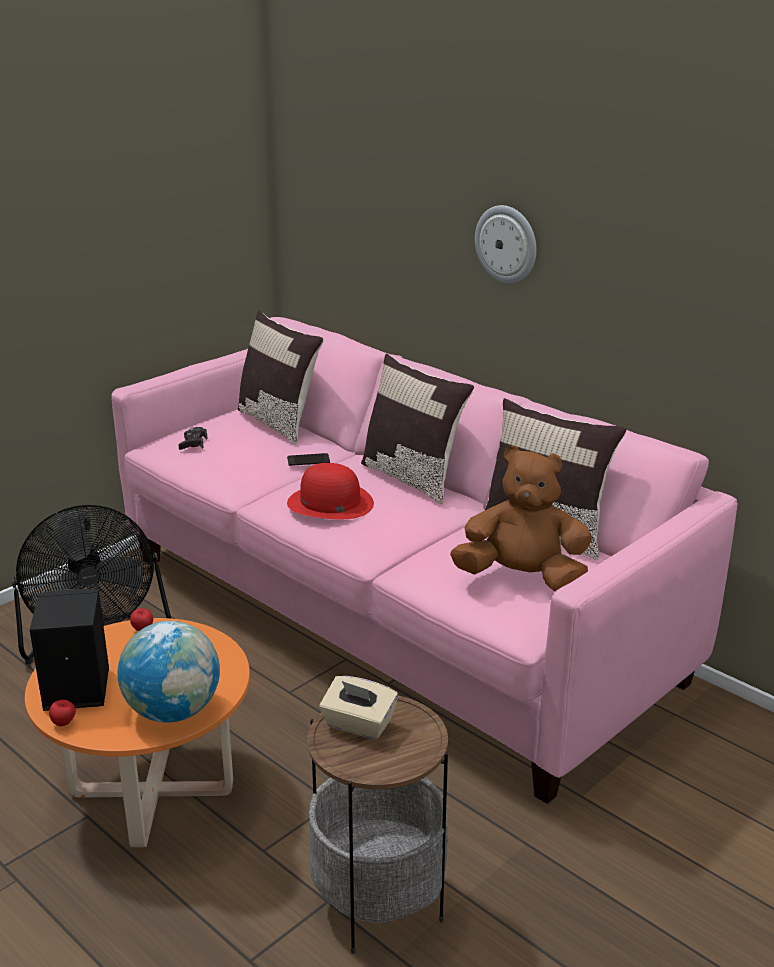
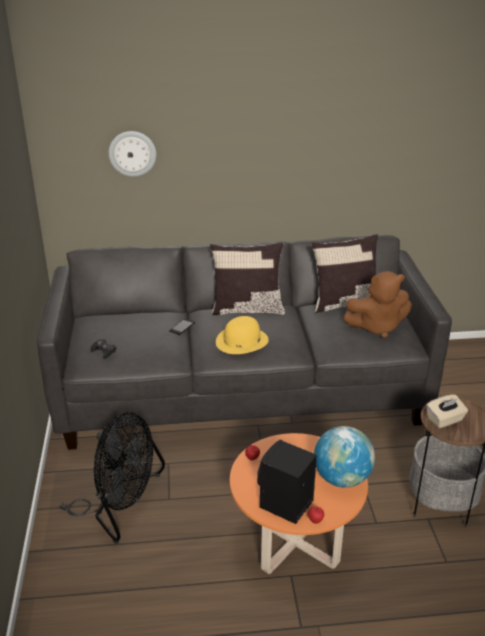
camera: 50 degrees left, 5 degrees up
pink sofa [111,317,737,804] -> grey sofa [37,235,452,450]
pillow [238,310,324,445] -> none
red hat [287,463,374,519] -> yellow hat [216,316,269,354]
brown plush toy [450,446,592,592] -> brown plush toy turned 150 degrees counterclockwise [343,271,412,338]
wall clock [475,205,537,283] -> wall clock moved to [109,131,156,177]

